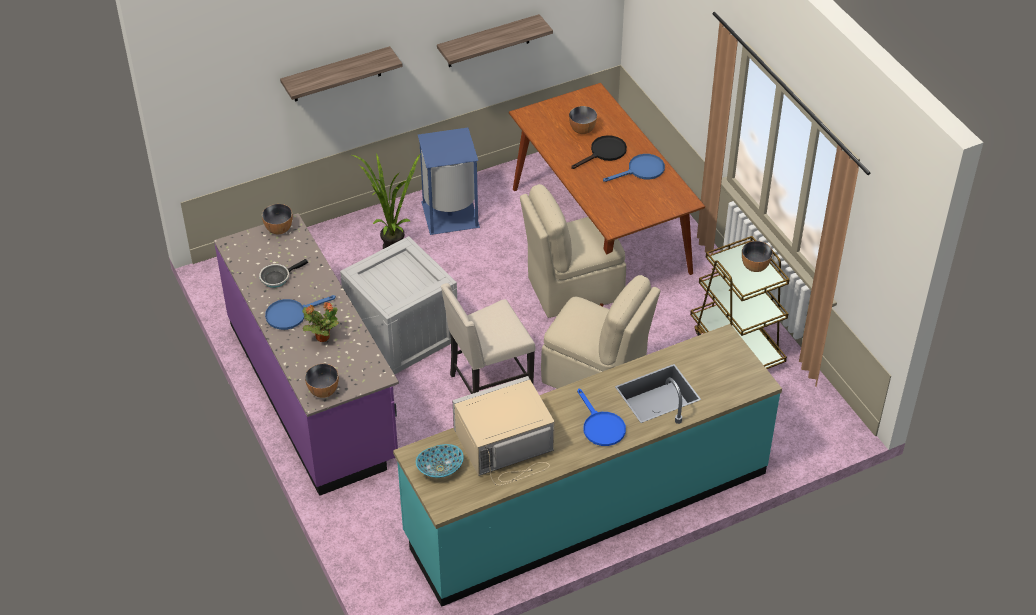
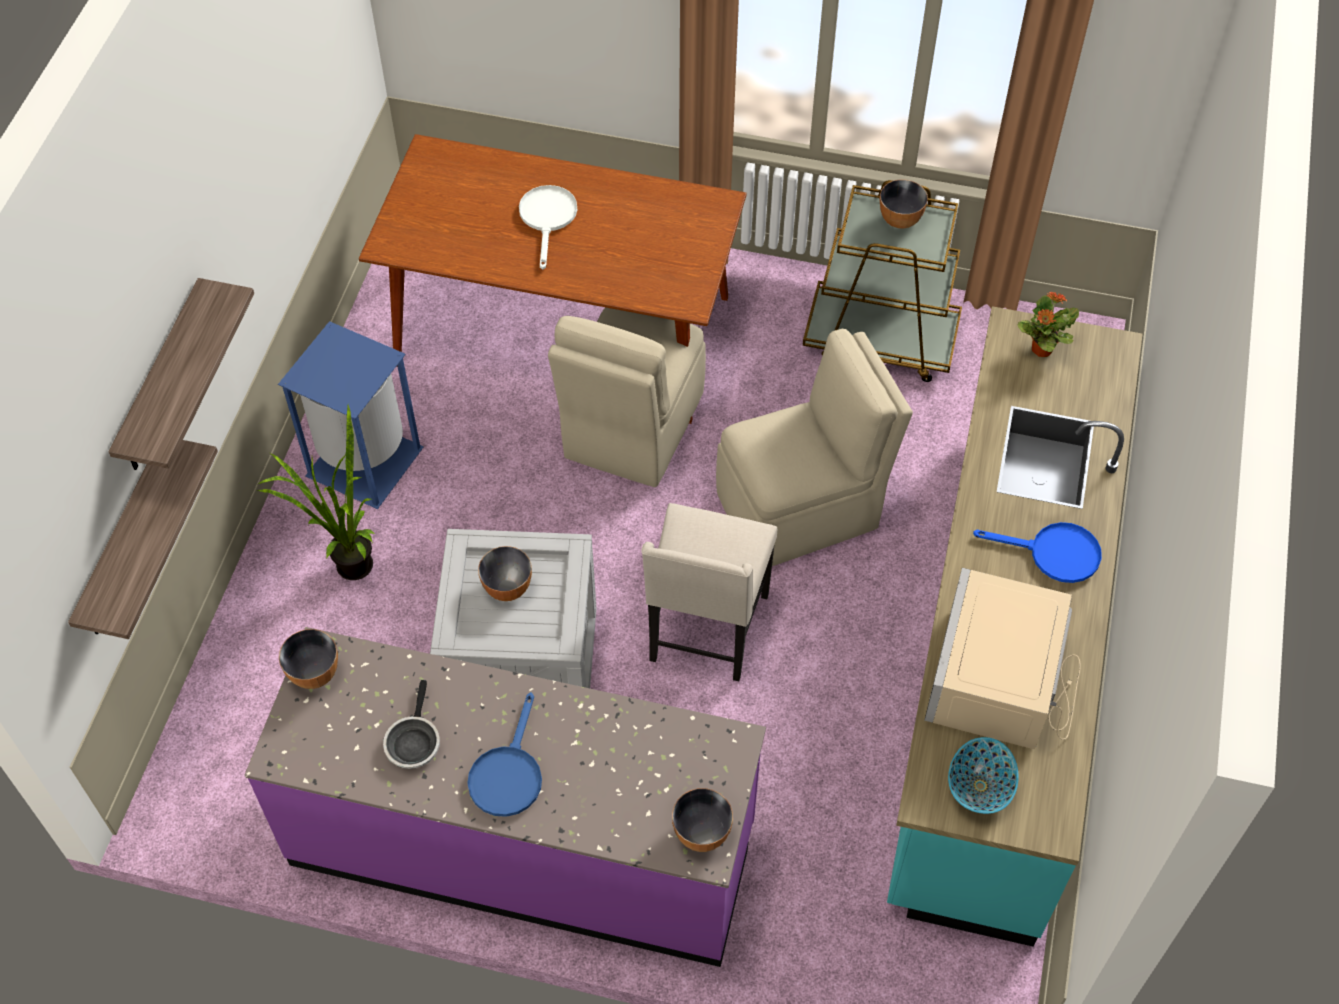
camera: 50 degrees left, 10 degrees up
potted plant [302,302,339,342] -> potted plant moved to [1017,291,1079,357]
shelf [437,14,553,67] -> shelf moved to [68,440,218,639]
bowl [569,106,597,134] -> bowl moved to [478,546,532,601]
black frying pan [571,135,627,169] -> white frying pan [519,185,577,269]
blue frying pan [603,154,665,182] -> none

